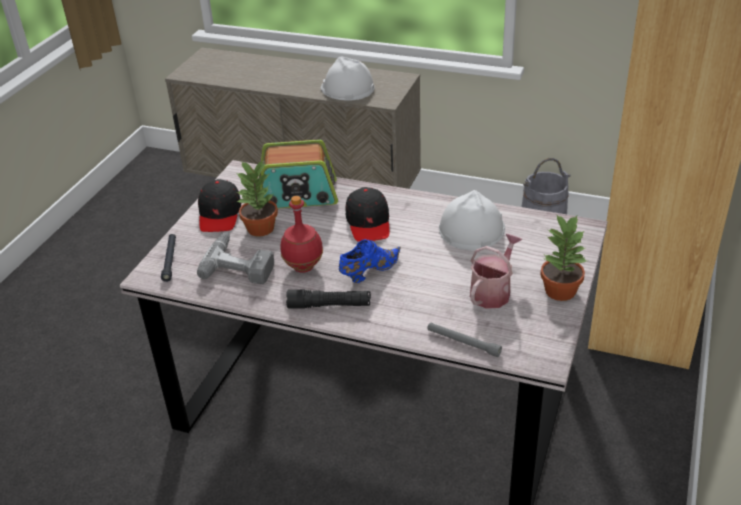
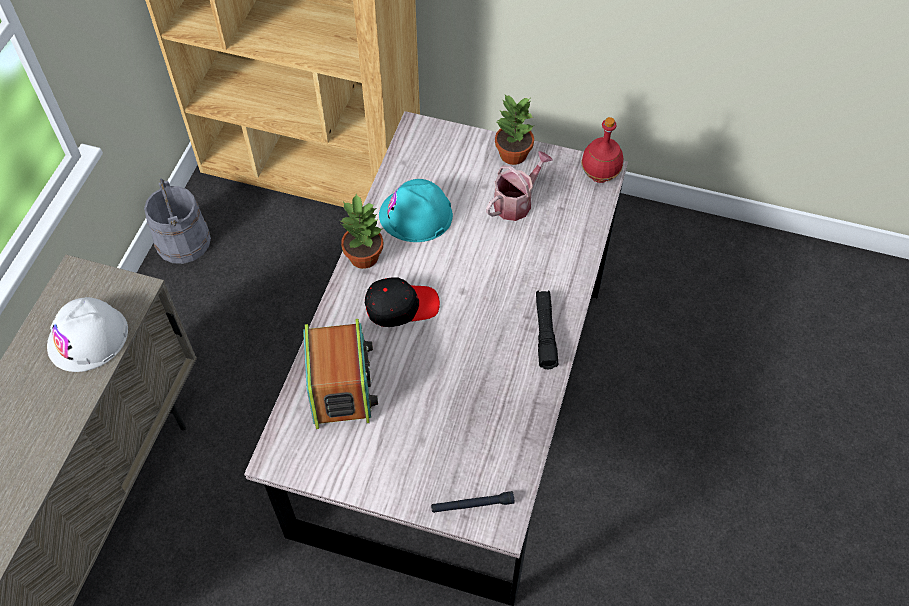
camera: 95 degrees left, 20 degrees up
power drill [197,232,274,284] -> none
black cap [198,179,241,232] -> none
potted plant [236,161,278,236] -> potted plant moved to [341,194,383,269]
red bottle [280,196,323,273] -> red bottle moved to [581,117,623,183]
blue shoe [339,239,401,283] -> none
grey flashlight [427,323,502,357] -> none
white hard hat [439,190,505,250] -> turquoise hard hat [379,179,453,242]
watering can [470,234,522,309] -> watering can turned 105 degrees clockwise [486,151,553,221]

